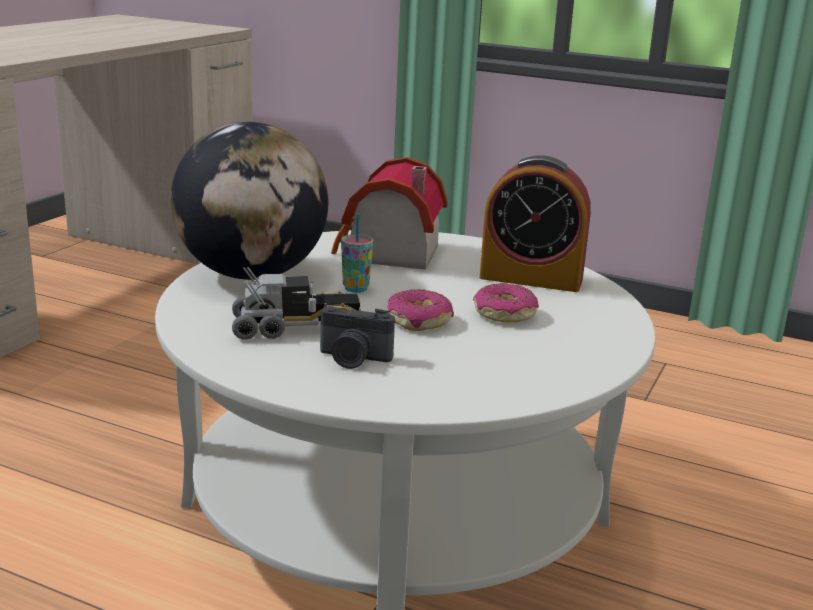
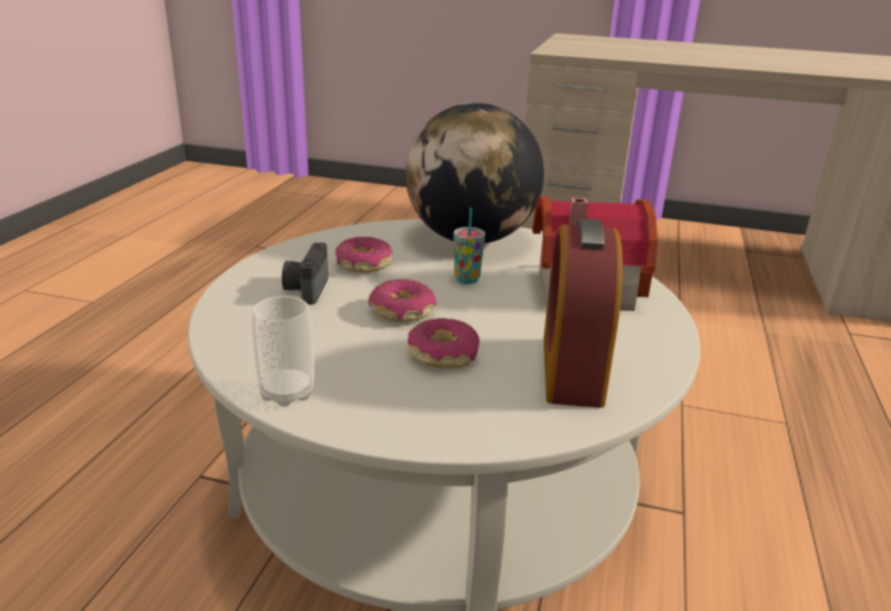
camera: 80 degrees right, 5 degrees up
toy truck [232,267,361,340] -> donut [335,237,392,272]
none -> cup [252,296,314,407]

